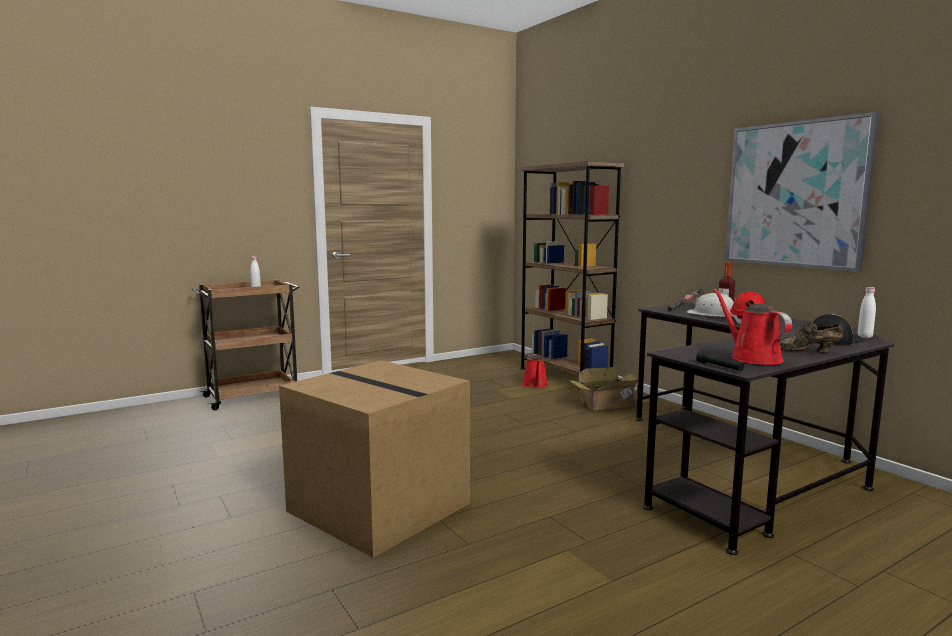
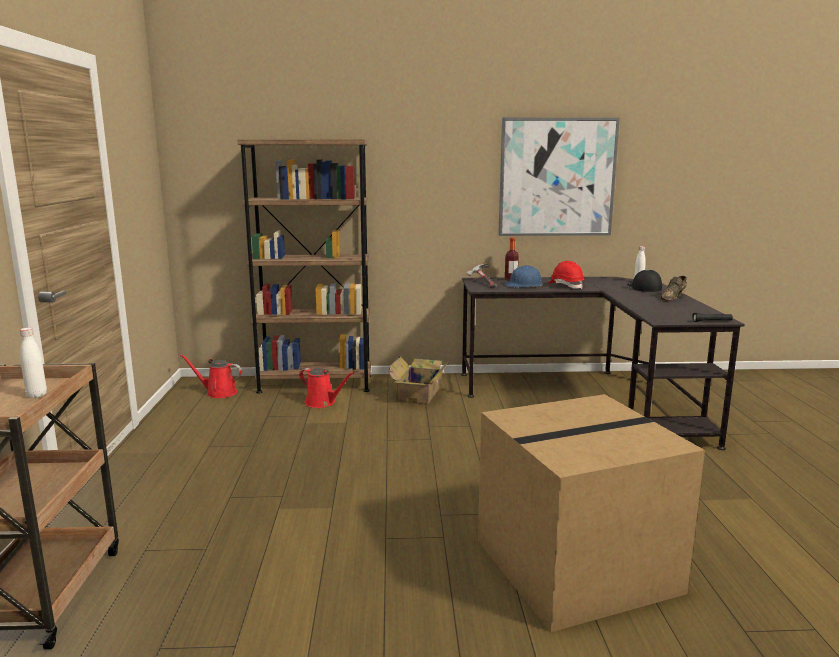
camera: 60 degrees left, 5 degrees up
white hard hat [687,293,734,317] -> blue hard hat [504,265,543,287]
red watering can [713,289,792,365] -> red watering can moved to [180,354,242,398]

